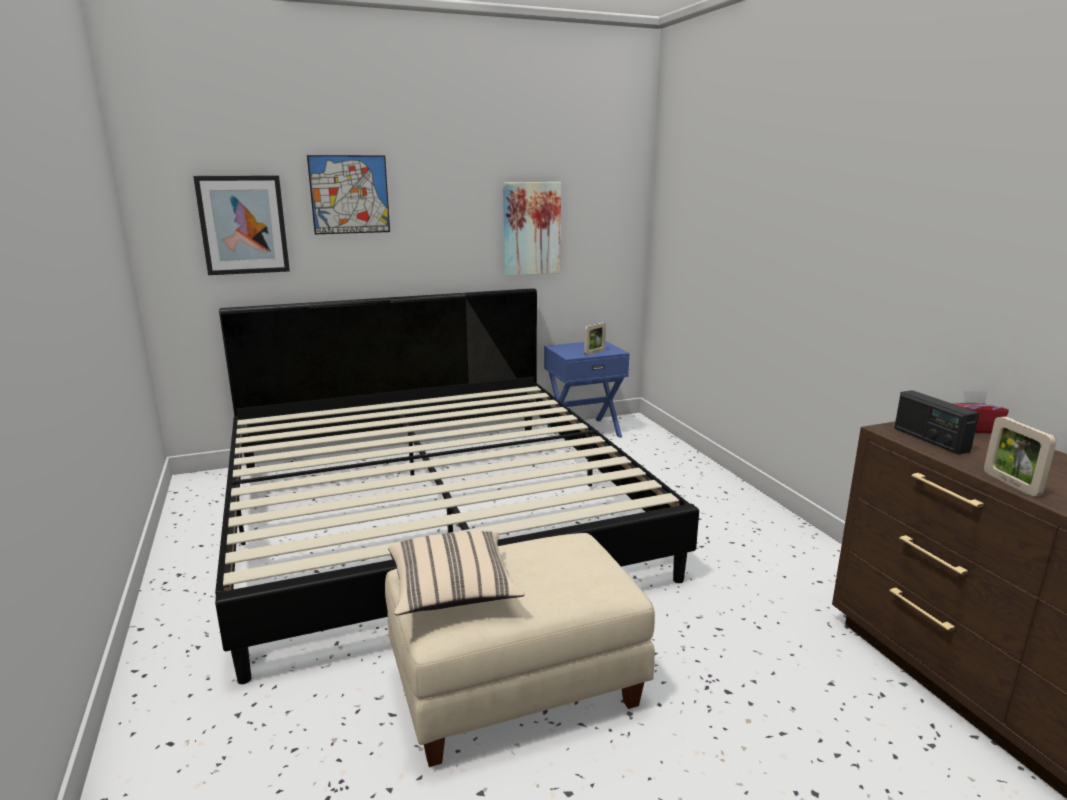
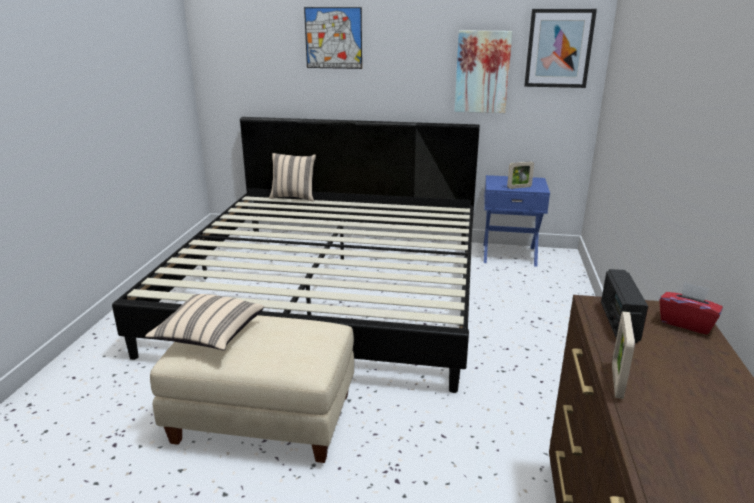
camera: 30 degrees right, 5 degrees up
picture [193,175,290,275] -> picture moved to [524,9,597,88]
none -> beige pillow [269,153,316,202]

